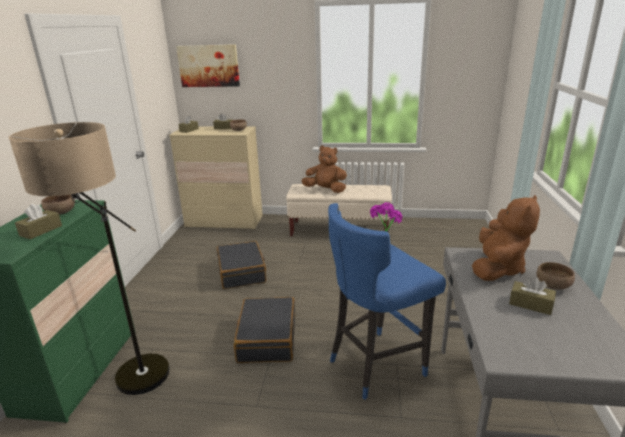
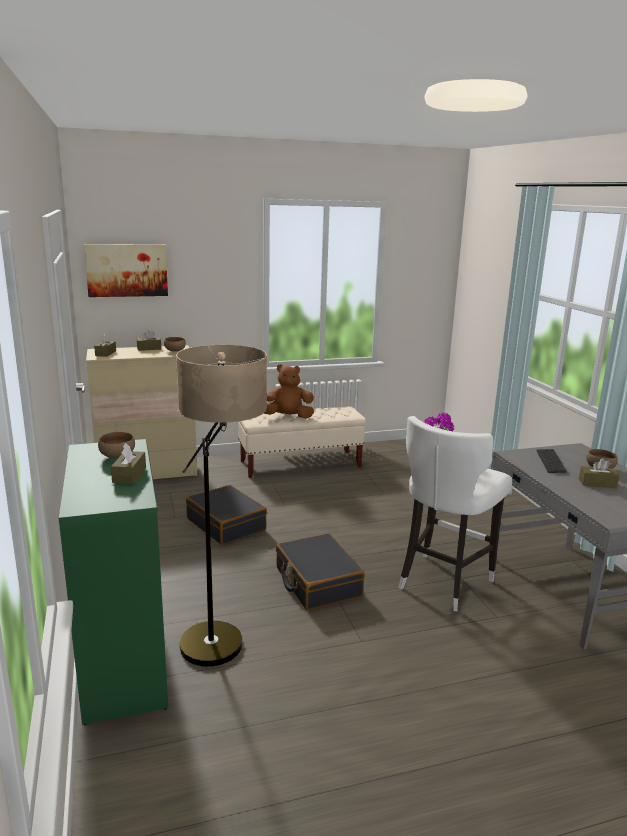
camera: 25 degrees left, 5 degrees down
blue stool [328,203,446,400] -> white stool [398,416,512,611]
brown plush toy [472,195,540,281] -> keyboard [536,449,567,473]

